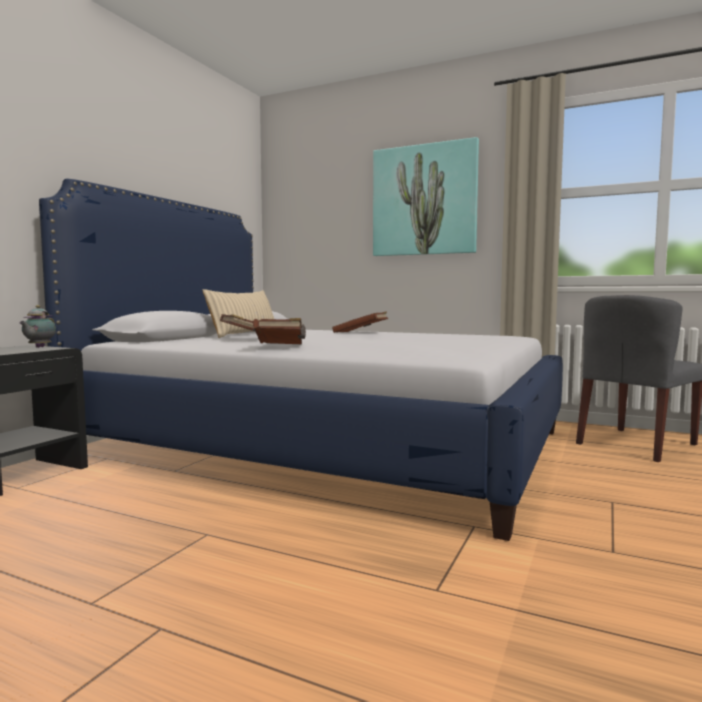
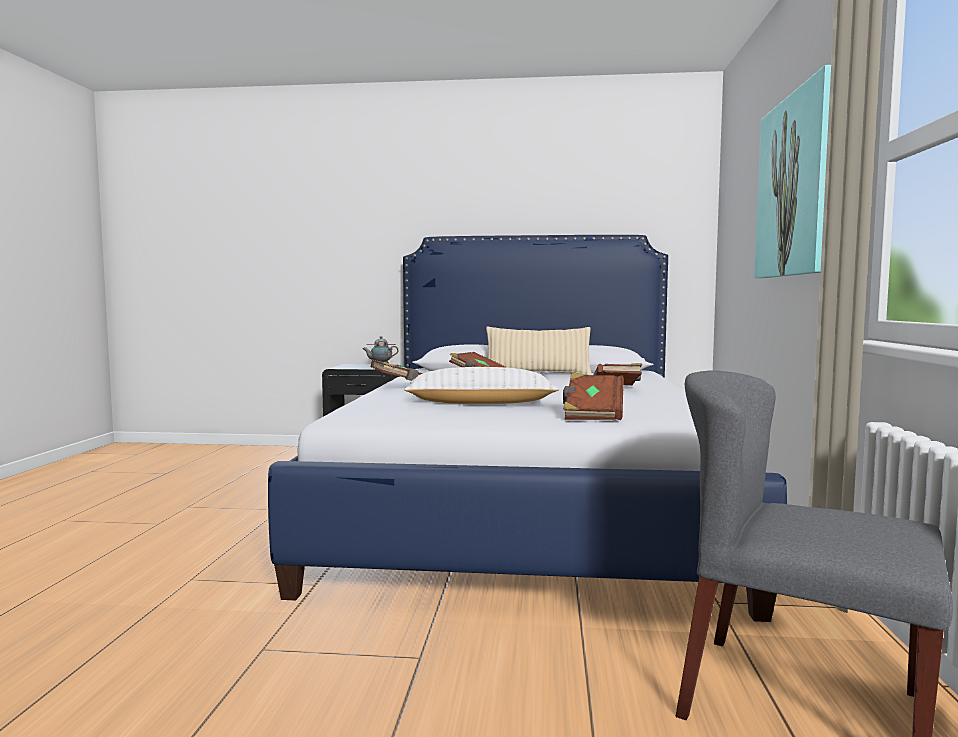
camera: 70 degrees right, 0 degrees up
none -> white pillow [404,367,559,404]
none -> brown book [563,373,624,420]

